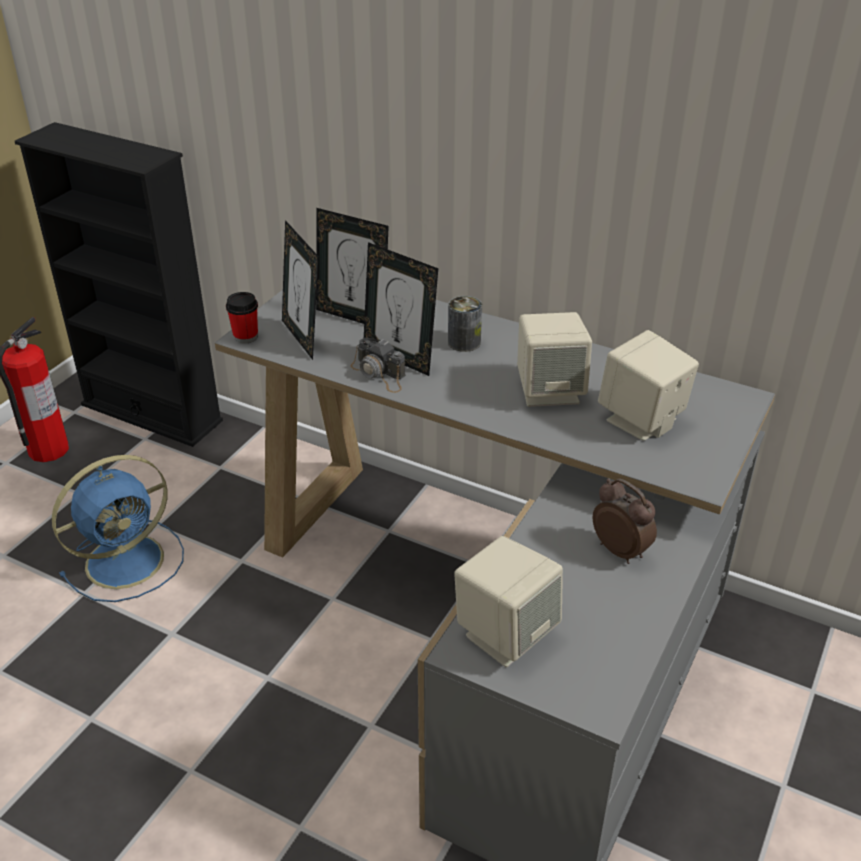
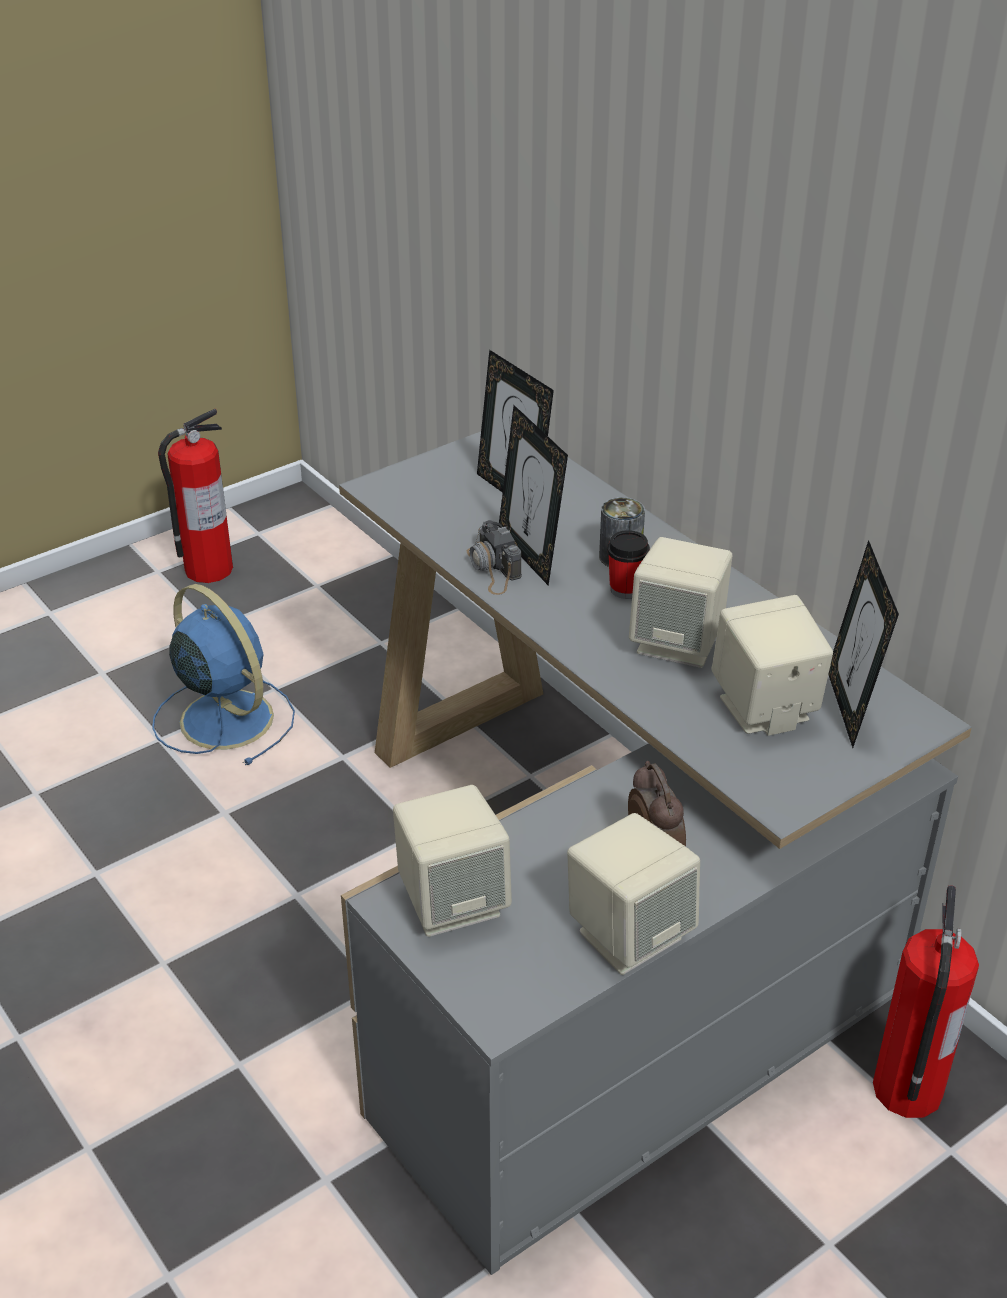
camera: 25 degrees right, 0 degrees up
black bookcase [15,122,223,447] -> none
blue fan [52,455,184,602] -> blue fan turned 120 degrees counterclockwise [152,584,295,765]
cup [226,292,258,343] -> cup moved to [607,530,650,599]
picture frame [282,220,319,360] -> picture frame moved to [828,540,899,748]
none -> beige speaker [567,813,700,975]
none -> fire extinguisher [873,885,979,1118]

